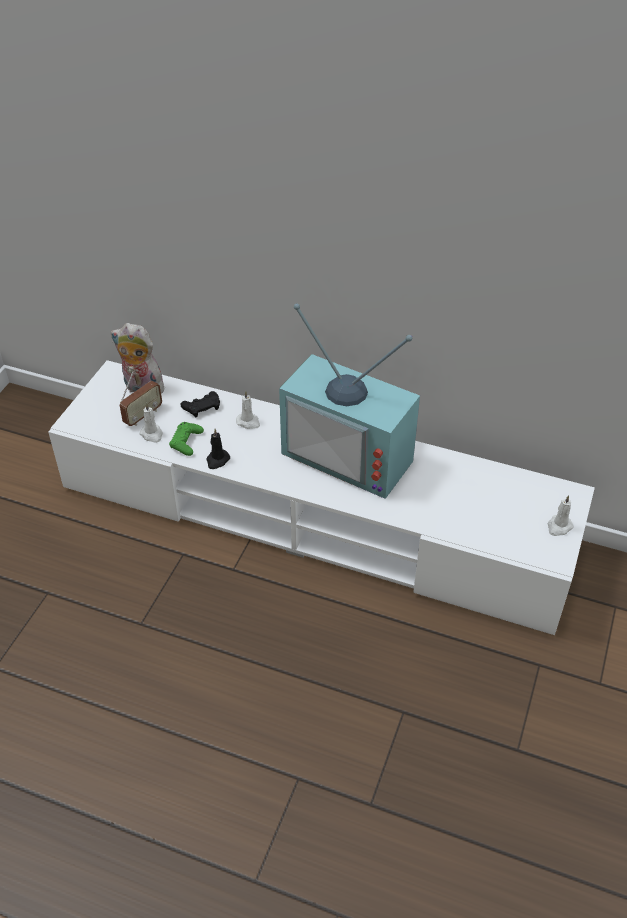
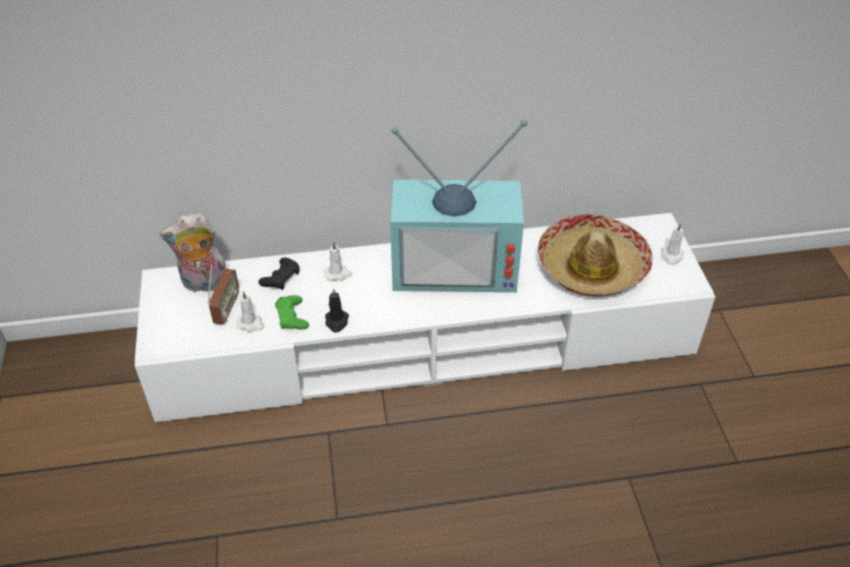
camera: 30 degrees left, 0 degrees up
none -> hat [538,214,653,297]

